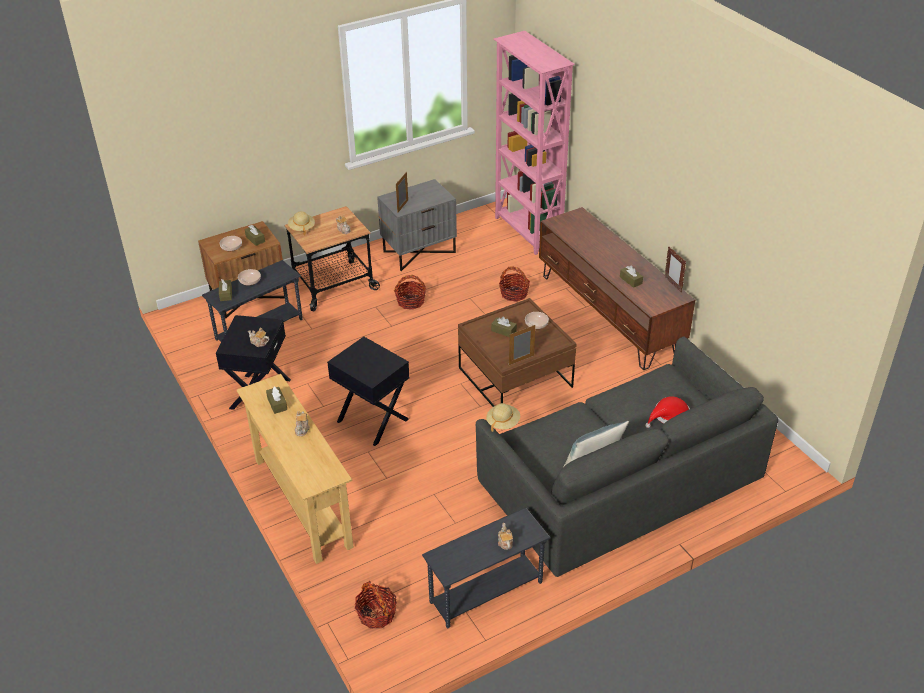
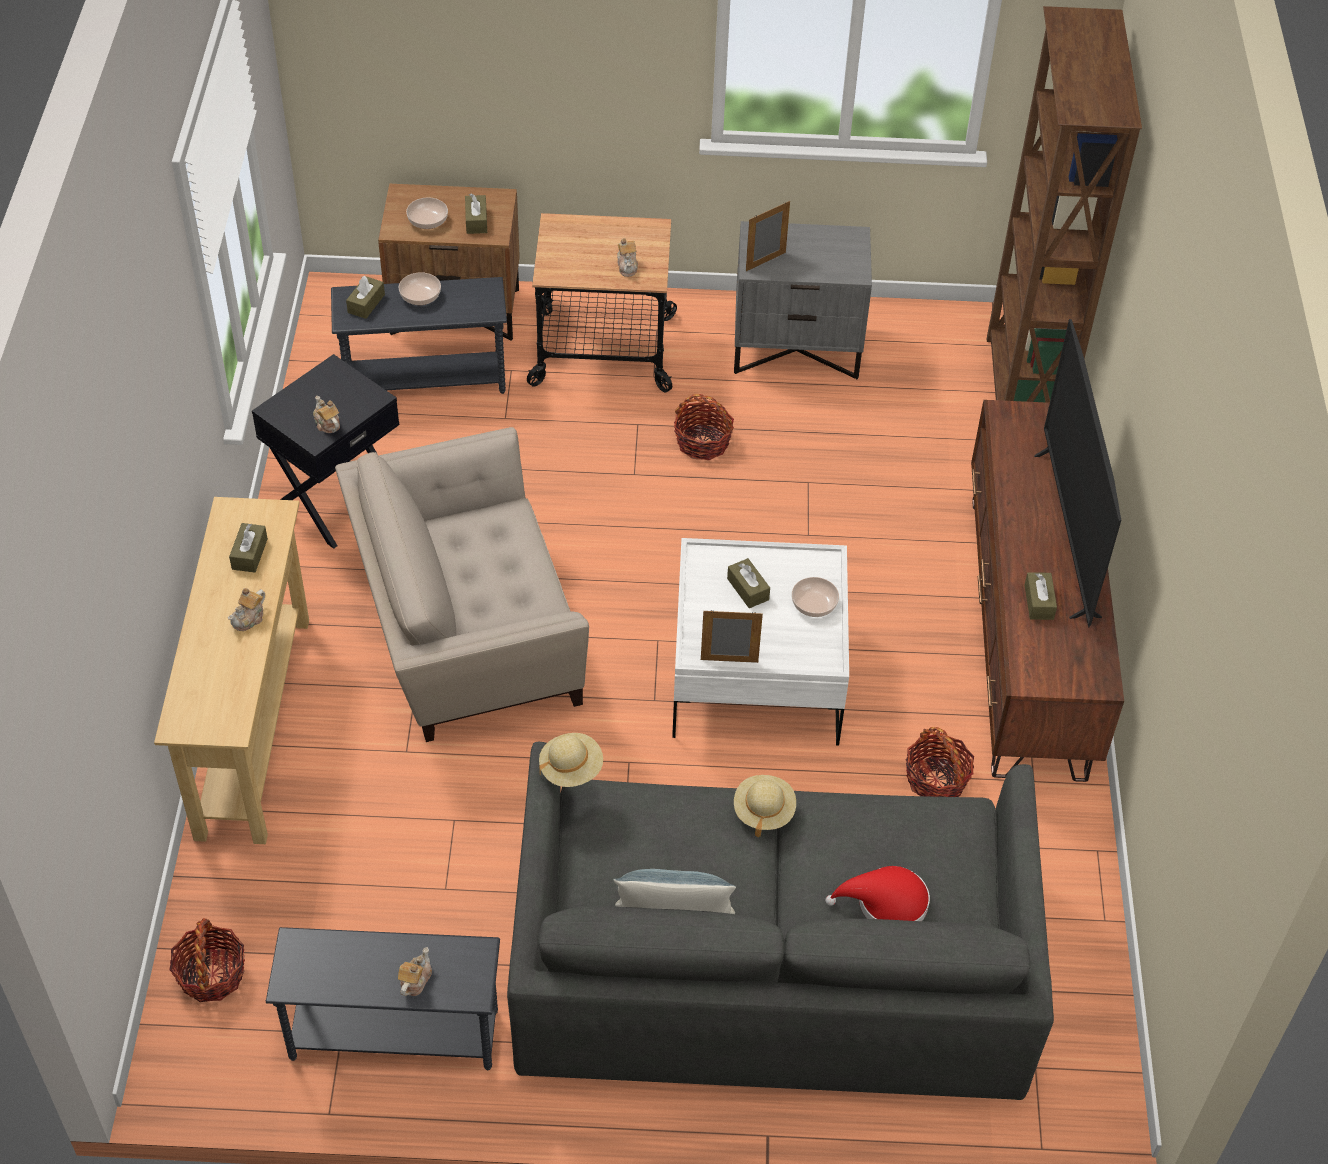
camera: 30 degrees right, 10 degrees up
beige hat [288,211,315,235] -> beige hat moved to [734,775,796,837]
black side table [327,337,410,446] -> beige armchair [335,427,589,742]
brown coffee table [458,298,577,407] -> white coffee table [672,538,849,746]
pink bookcase [494,31,575,255] -> brown bookcase [987,6,1142,403]
basket [499,266,530,302] -> basket moved to [906,727,974,797]
picture frame [665,247,686,292] -> none
none -> television [1034,319,1121,627]

